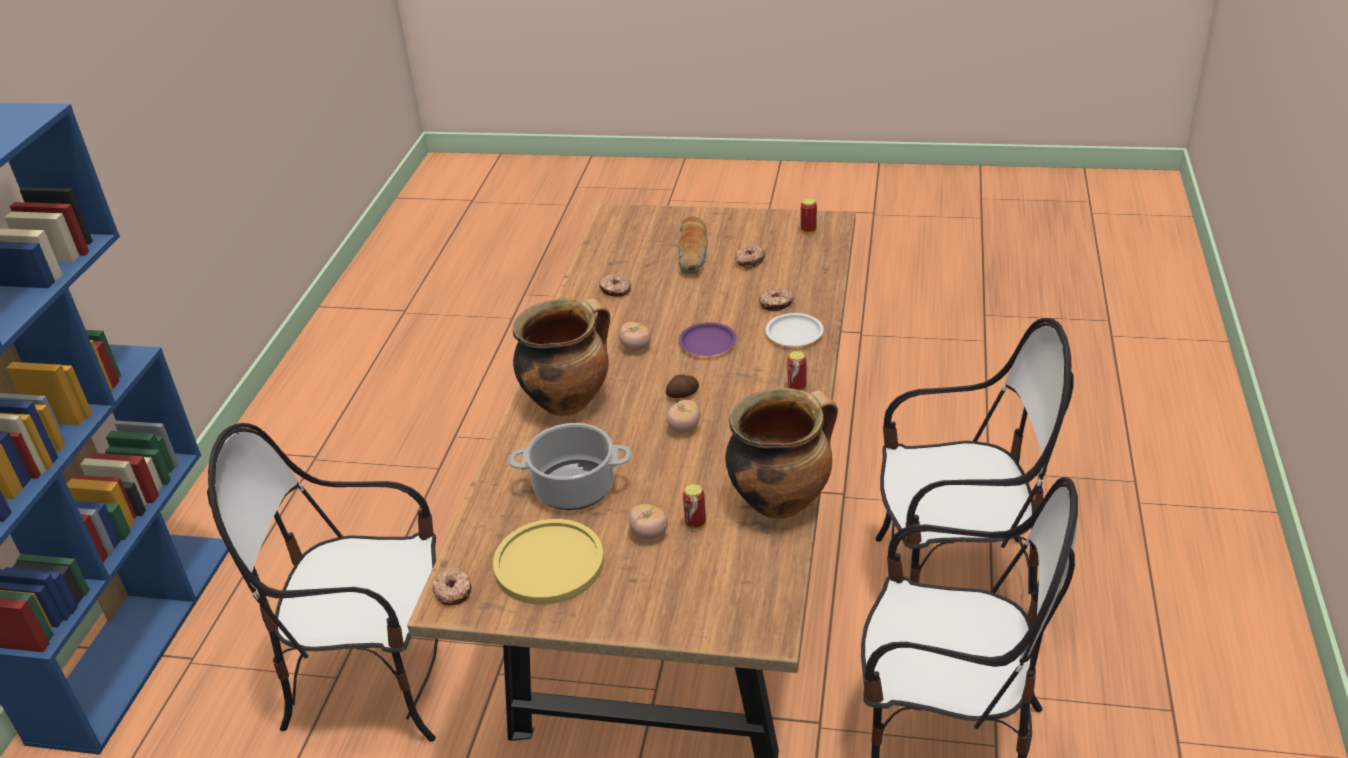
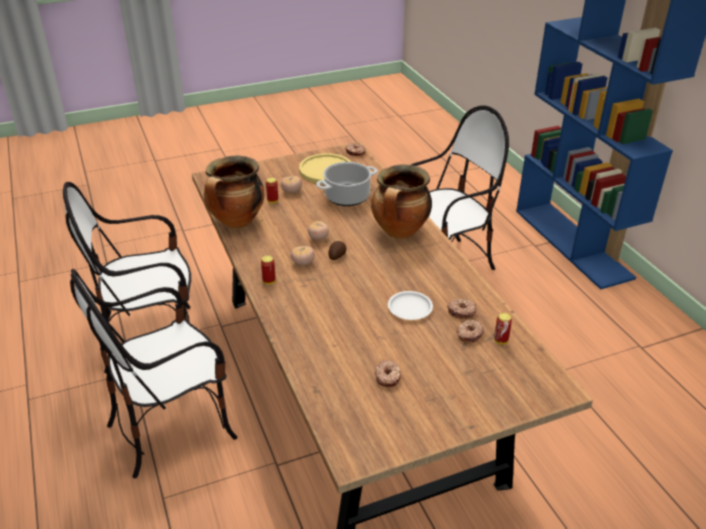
camera: 145 degrees right, 0 degrees up
tomato [619,322,651,351] -> tomato moved to [290,246,315,266]
bread [678,216,708,274] -> none
purple plate [679,322,737,356] -> none
donut [759,288,795,311] -> donut moved to [457,319,484,343]
white plate [765,313,824,346] -> white plate moved to [388,291,433,320]
can [801,198,817,234] -> can moved to [494,313,512,344]

